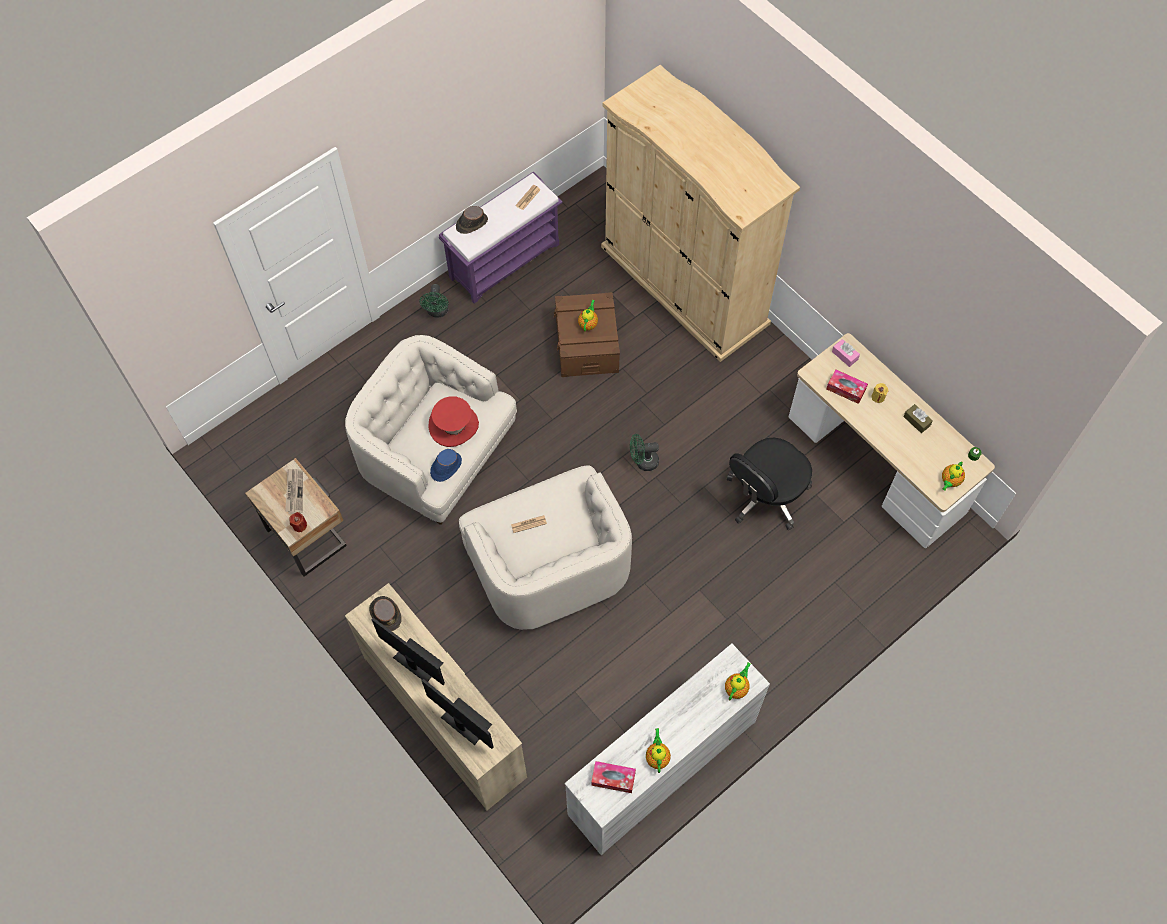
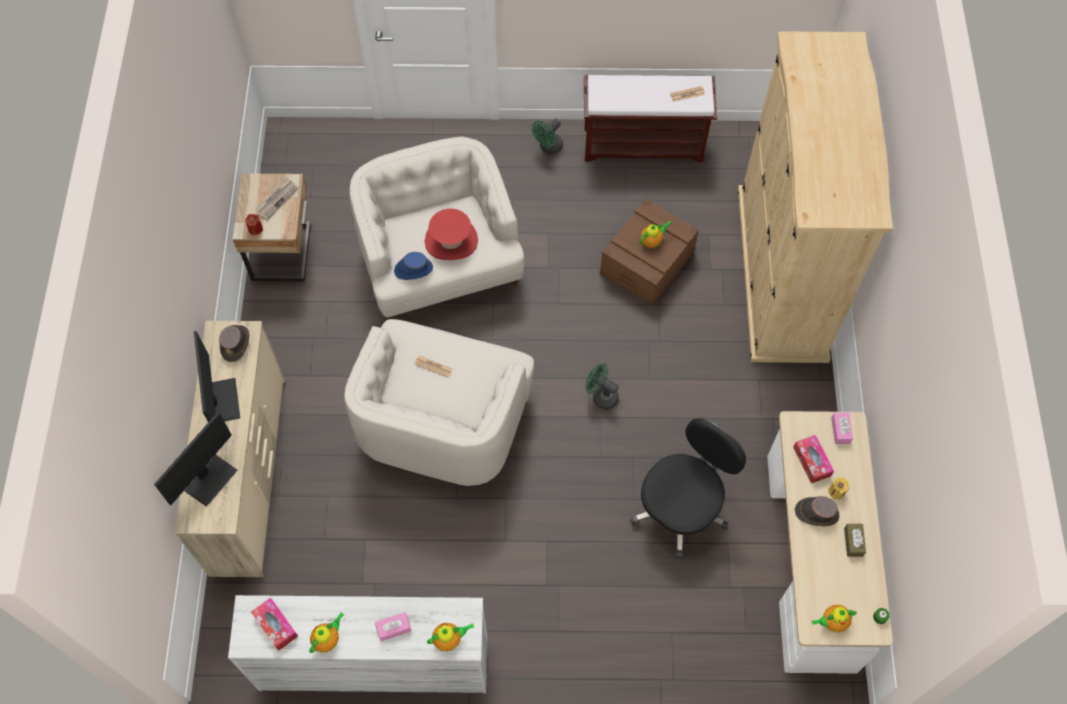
camera: 40 degrees right, 0 degrees up
monitor [421,679,493,749] -> monitor turned 45 degrees clockwise [154,412,238,507]
purple bench [439,172,563,304] -> brown bench [584,75,717,162]
brown hat [456,206,488,234] -> brown hat moved to [795,496,839,527]
black office chair [727,438,812,530] -> black office chair turned 135 degrees clockwise [630,418,746,559]
none -> pink tissue box [375,612,411,641]

